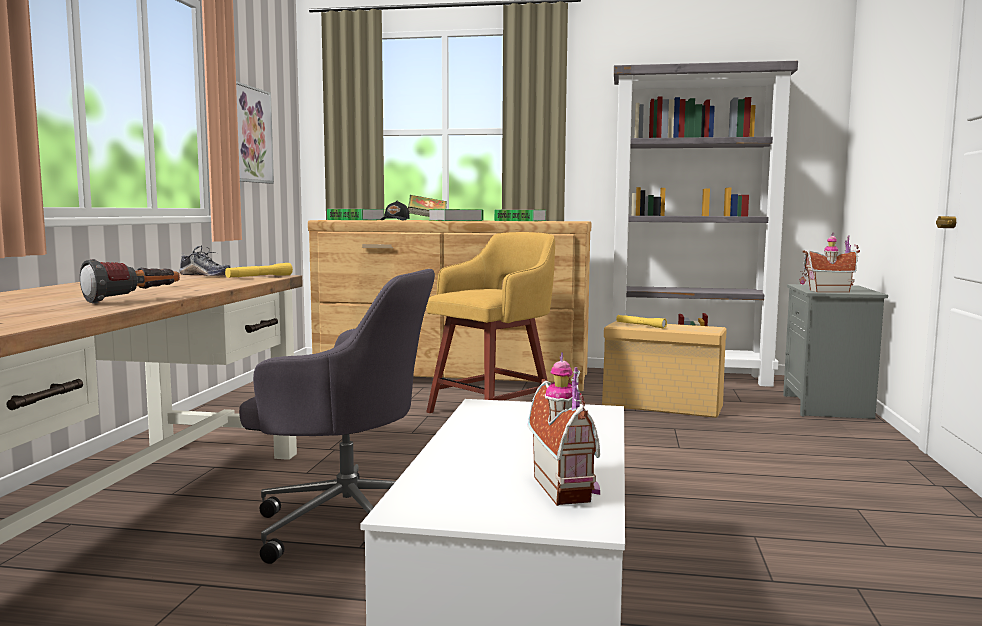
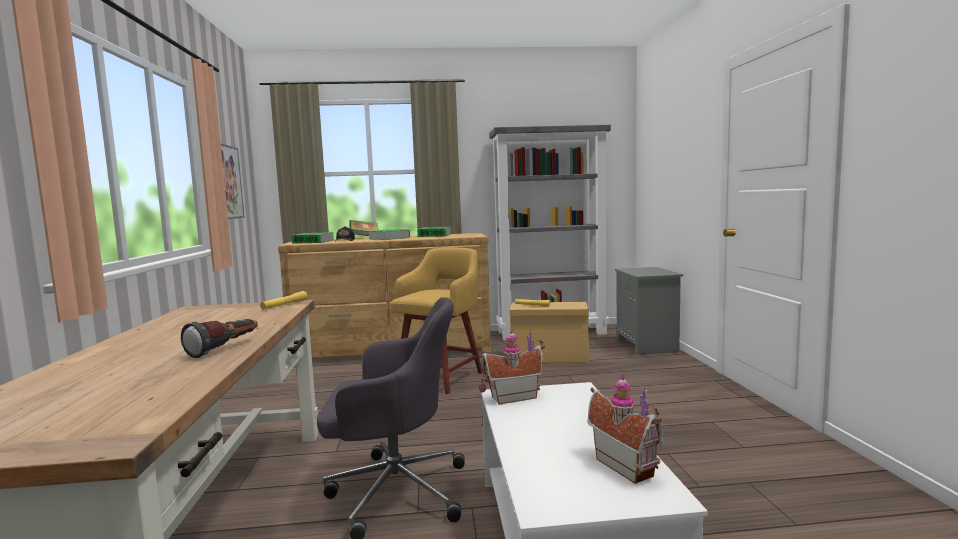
camera: 15 degrees left, 0 degrees up
shoe [179,245,231,276] -> none
toy house [799,233,860,292] -> toy house moved to [478,329,545,405]

